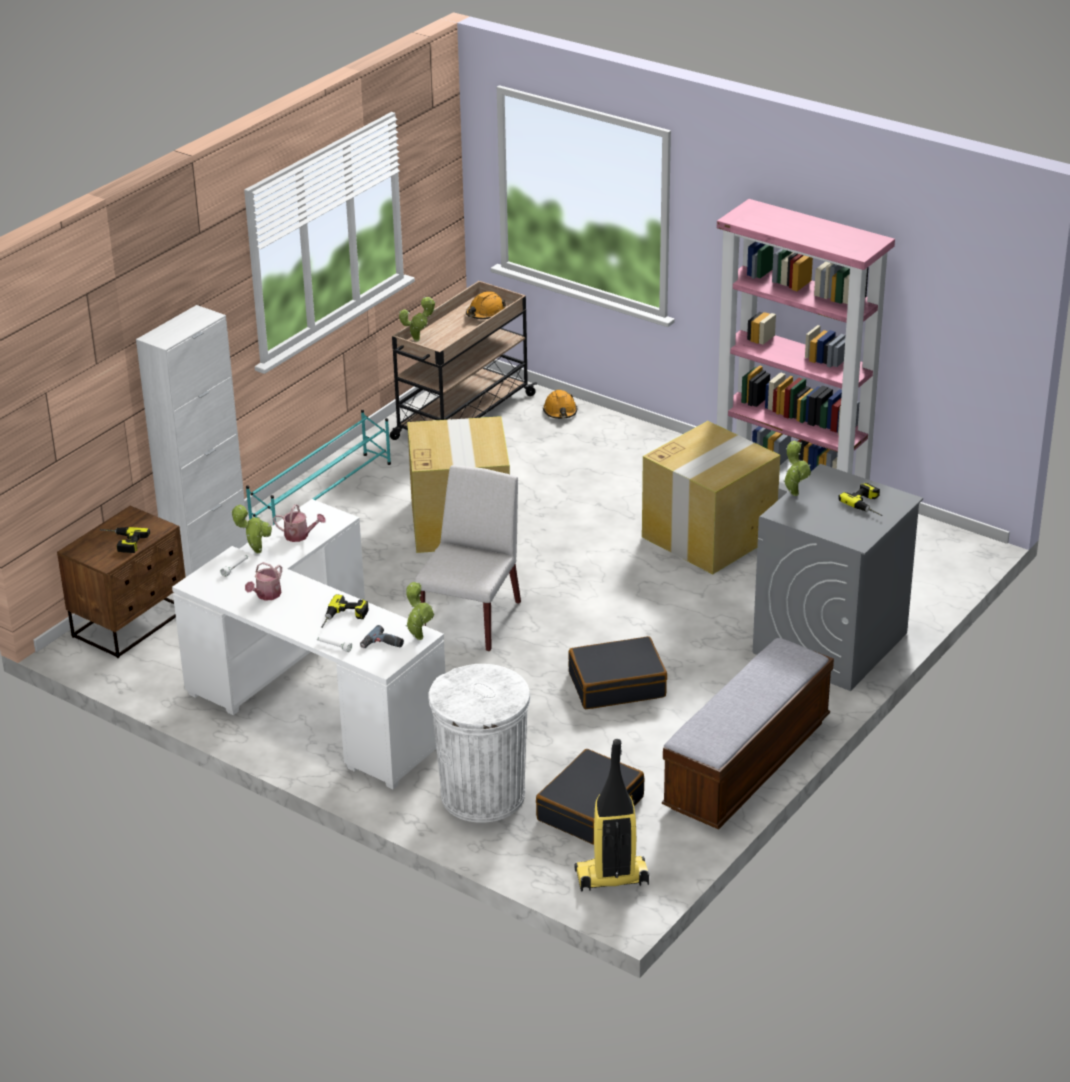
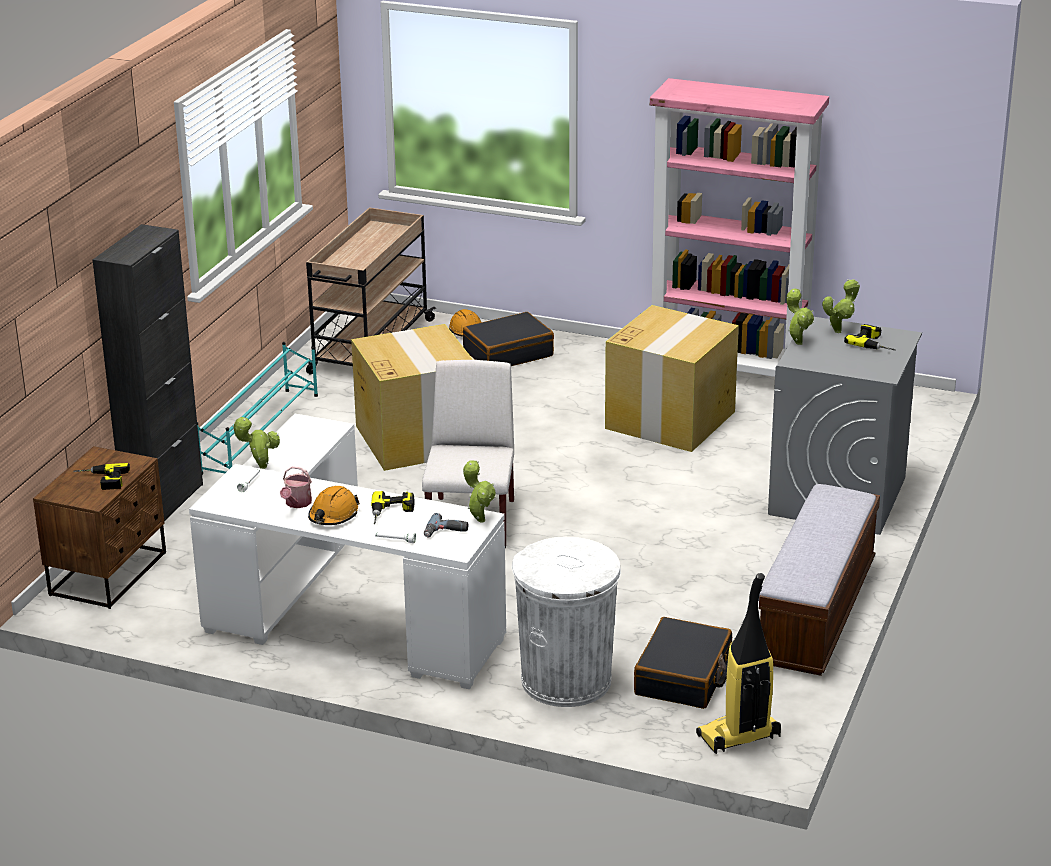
camera: 15 degrees left, 5 degrees down
white cabinet [136,305,248,577] -> black cabinet [93,224,203,521]
watering can [273,504,326,542] -> none
potted plant [399,296,436,341] -> potted plant moved to [822,279,860,333]
orange hard hat [466,291,506,319] -> orange hard hat moved to [308,486,360,525]
black suitcase [569,636,667,709] -> black suitcase moved to [463,312,554,366]

